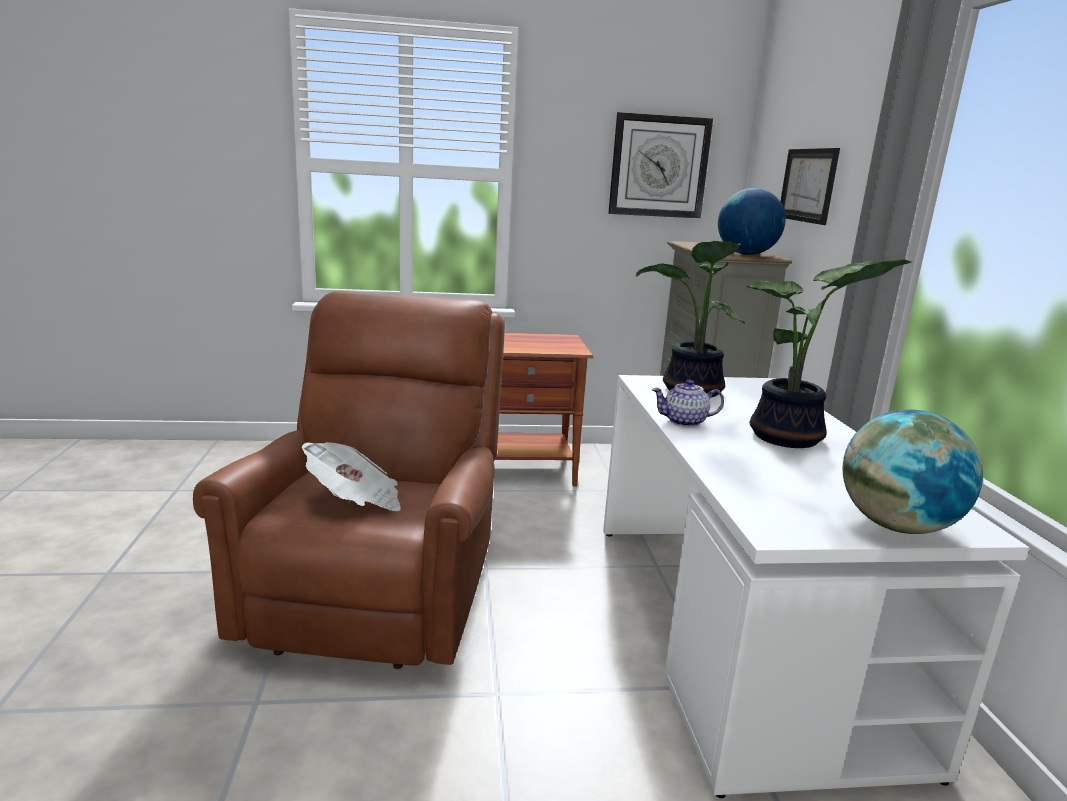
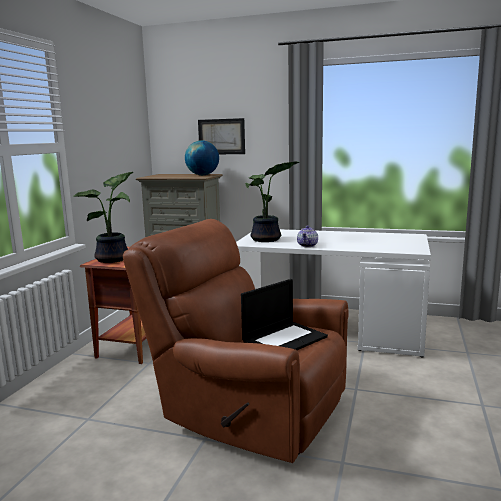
camera: 65 degrees left, 5 degrees down
newspaper [302,442,401,511] -> laptop [241,279,328,350]
wall clock [608,112,713,218] -> none
potted plant [746,259,911,448] -> potted plant moved to [74,172,133,263]
globe [843,410,983,534] -> none

